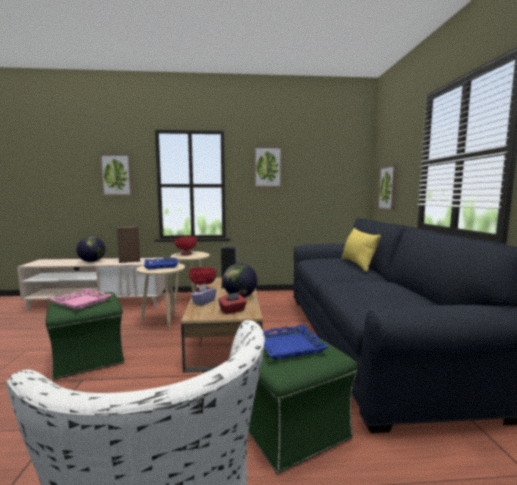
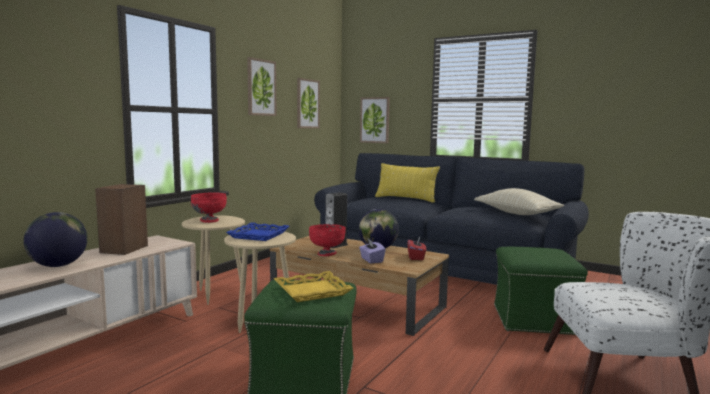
camera: 55 degrees left, 0 degrees up
pink tray [50,289,112,310] -> yellow tray [274,271,353,302]
picture [100,154,133,196] -> picture moved to [297,78,320,128]
blue tray [263,324,329,360] -> none
none -> beige pillow [474,188,565,215]

